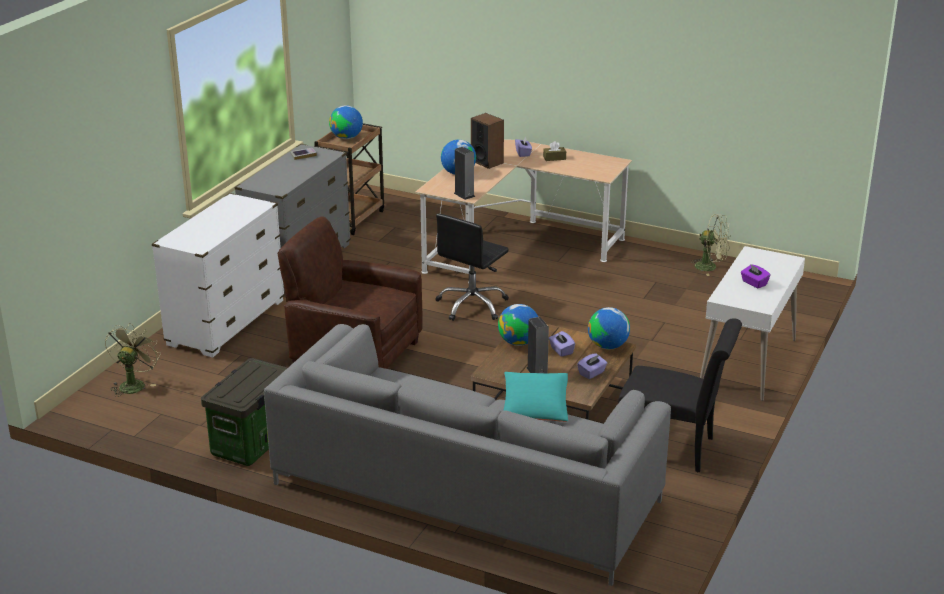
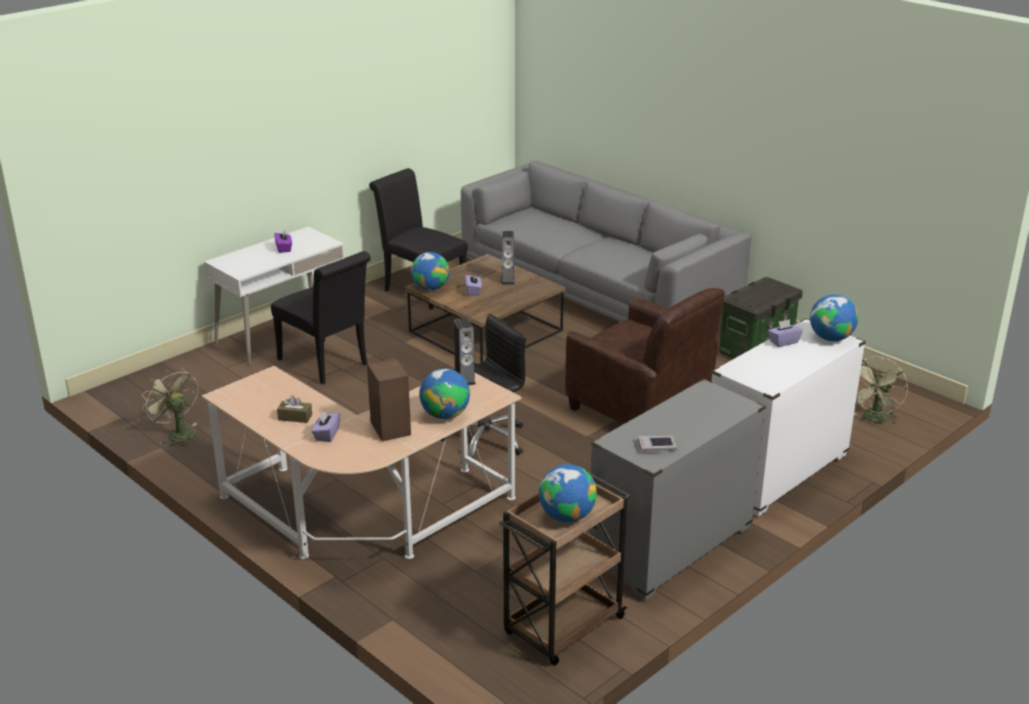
camera: 160 degrees left, 0 degrees up
globe [498,304,538,346] -> globe moved to [810,295,858,341]
turquoise pillow [503,372,568,422] -> none
purple tissue box [577,353,607,379] -> purple tissue box moved to [768,319,803,347]
none -> black chair [271,251,371,384]

